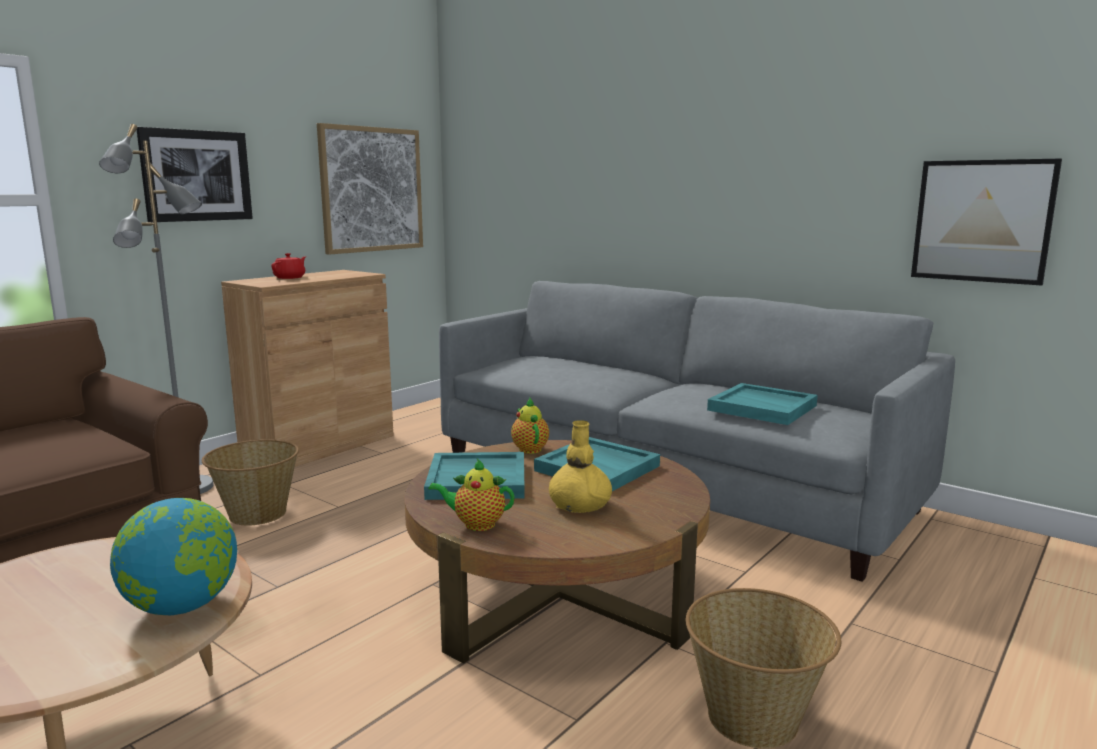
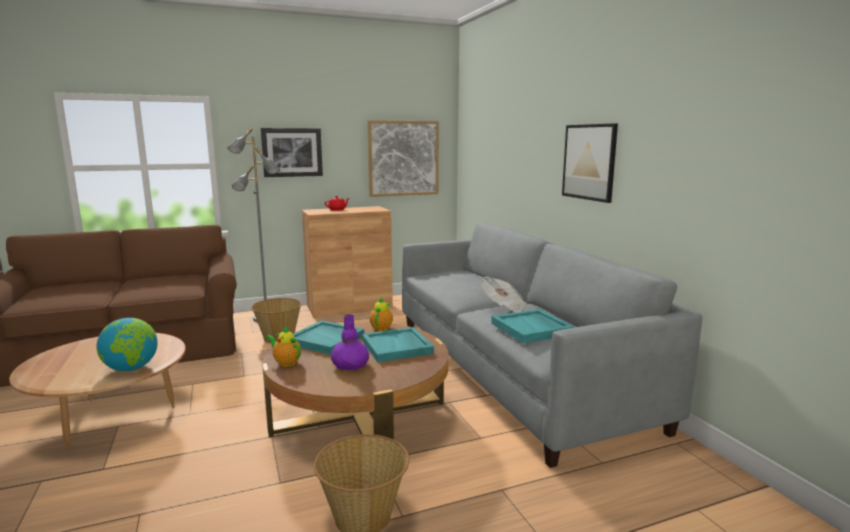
camera: 30 degrees right, 0 degrees up
yellow vase [549,420,612,513] -> purple vase [331,314,369,370]
picture [911,159,1062,286] -> picture moved to [562,123,618,203]
none -> newspaper [481,277,526,312]

